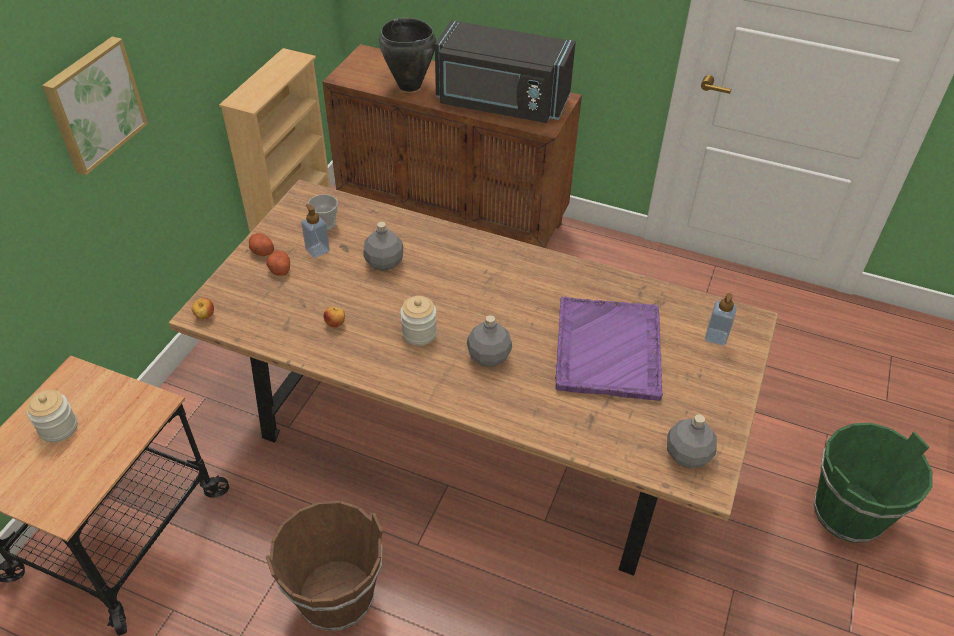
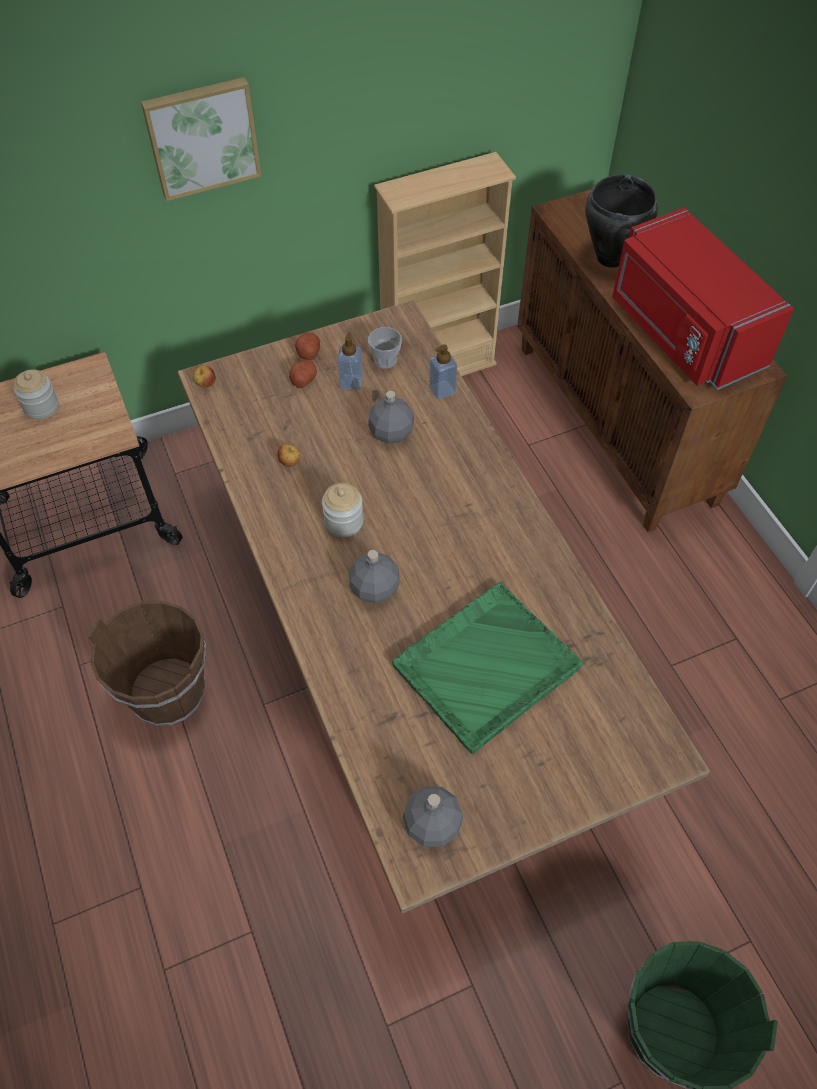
camera: 45 degrees right, 10 degrees up
black microwave [435,20,576,123] -> red microwave [612,207,794,390]
purple tray [555,296,663,401] -> green tray [392,582,583,755]
soap dispenser [705,293,737,346] -> soap dispenser moved to [429,344,457,399]

